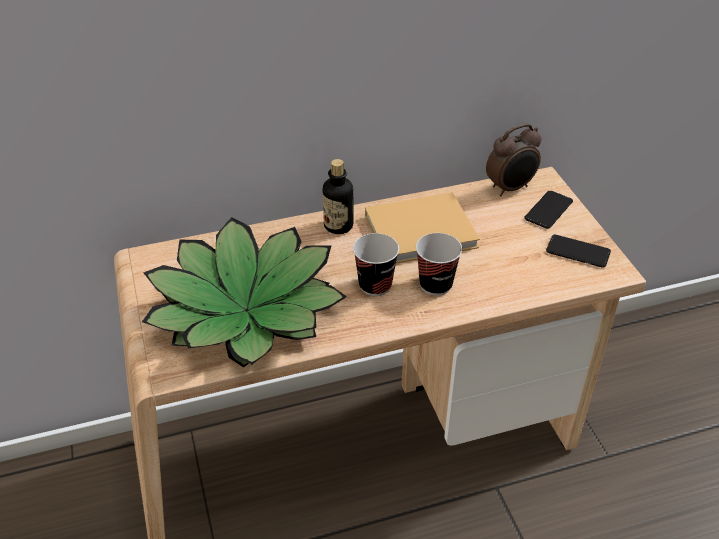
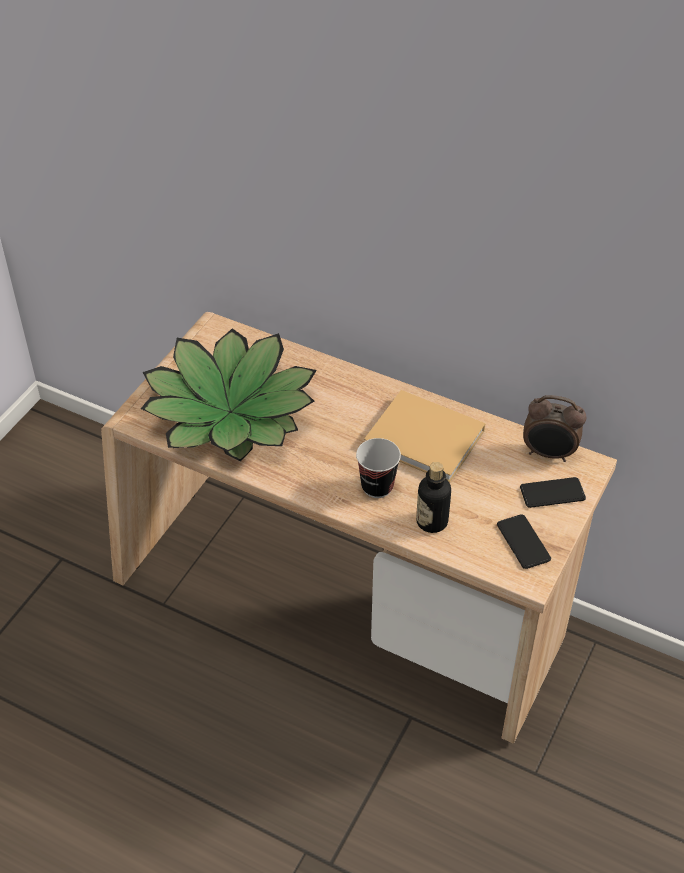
camera: 45 degrees right, 5 degrees up
bottle [323,159,353,234] -> bottle moved to [416,462,451,533]
cup [353,233,399,296] -> none

